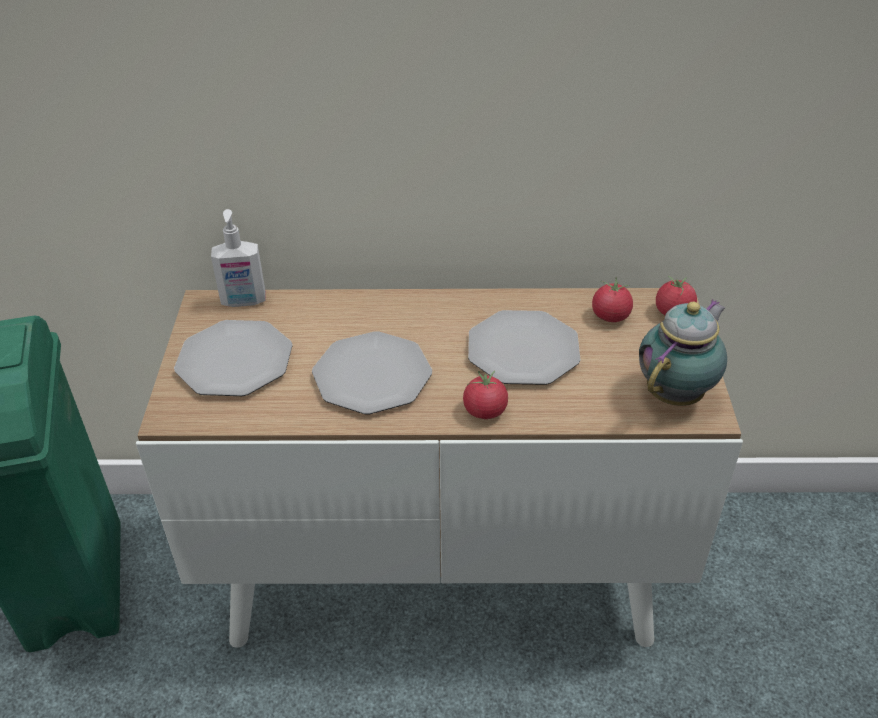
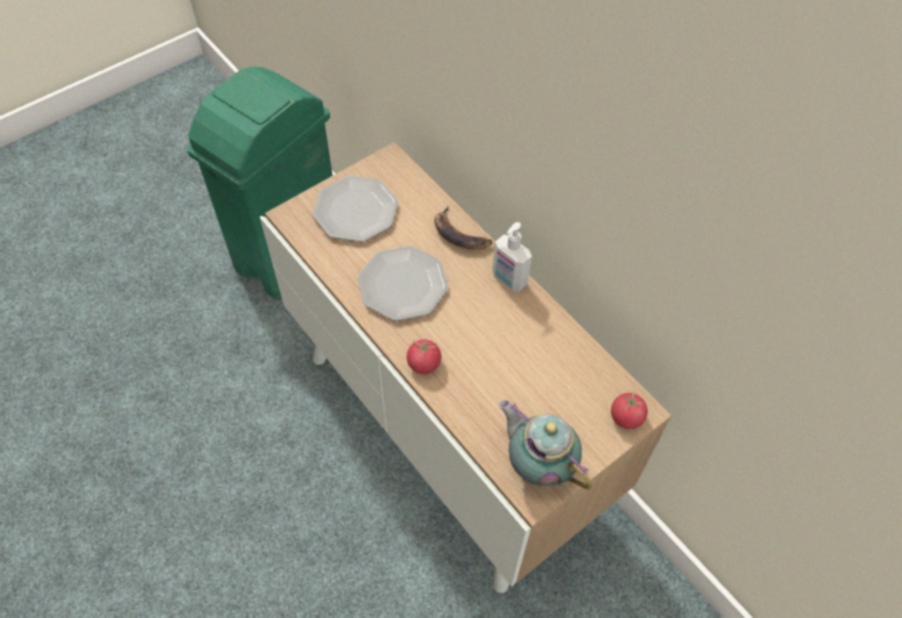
camera: 50 degrees right, 15 degrees up
soap dispenser [211,209,266,307] -> soap dispenser moved to [492,222,532,292]
plate [468,310,580,385] -> none
tomato [592,277,633,322] -> none
teapot [639,299,727,406] -> teapot turned 135 degrees counterclockwise [499,400,592,489]
none -> banana [434,206,492,250]

